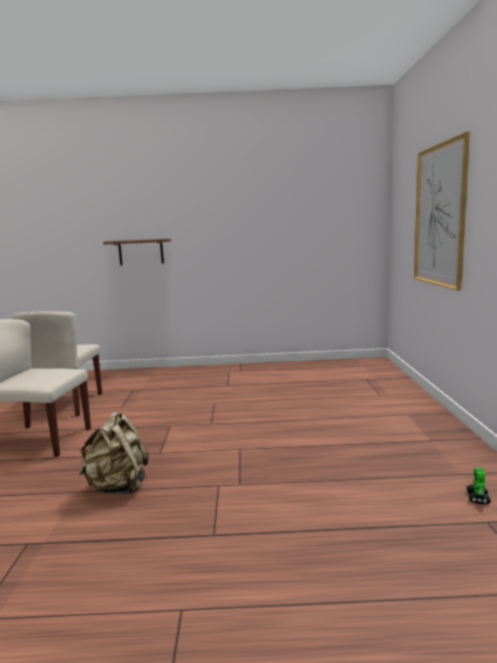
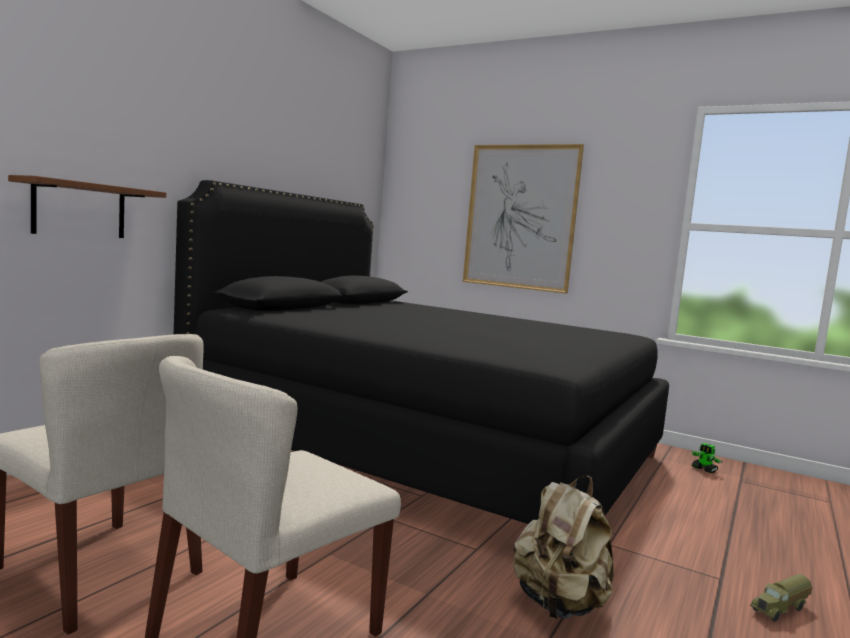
camera: 60 degrees left, 5 degrees down
none -> black bed [174,180,669,524]
none -> toy truck [750,574,812,622]

